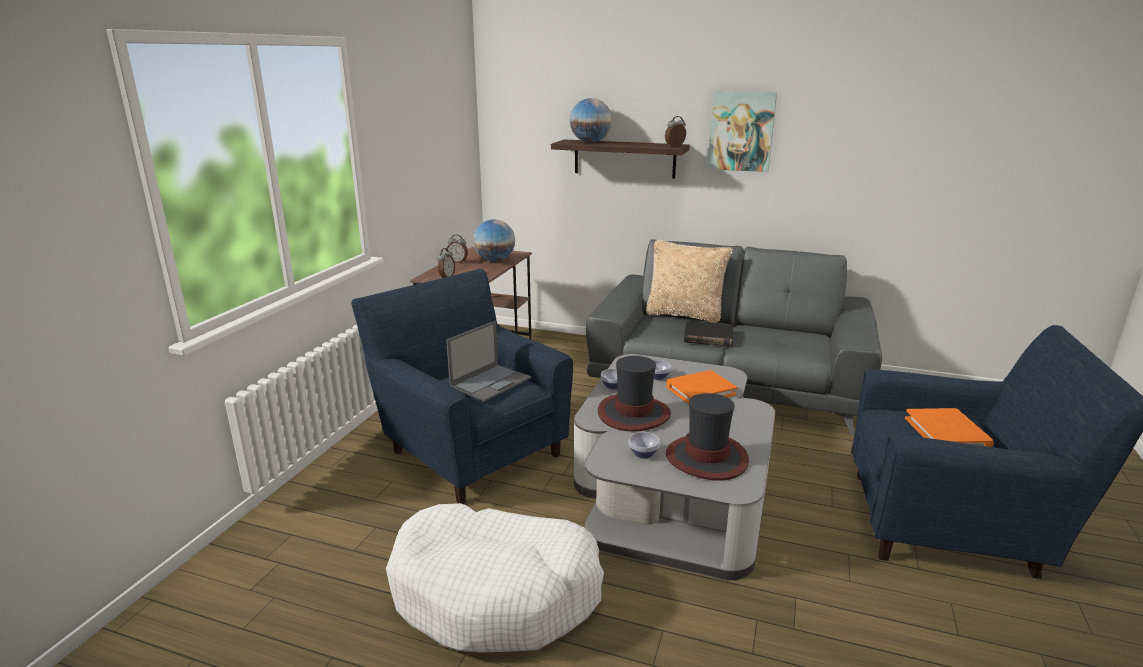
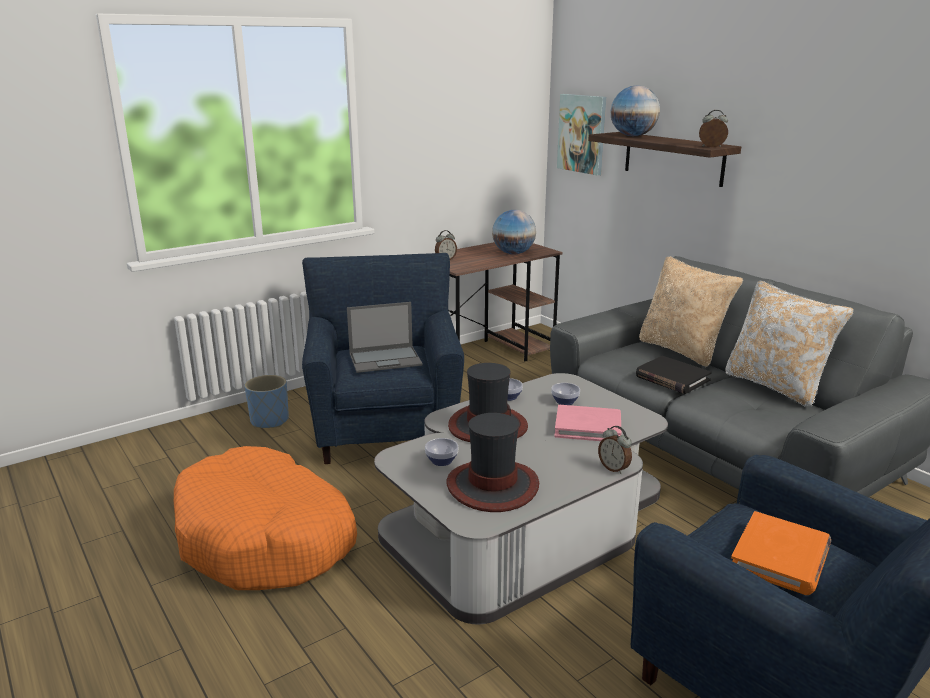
camera: 35 degrees right, 0 degrees up
white dog bed [386,503,604,653] -> orange dog bed [174,446,357,590]
alarm clock [447,235,468,263] -> alarm clock moved to [598,426,632,474]
orange book [666,370,737,404] -> pink book [554,405,621,441]
picture [708,92,777,172] -> picture moved to [557,94,606,176]
none -> blue planter [245,375,289,428]
none -> white pillow [725,280,853,407]

